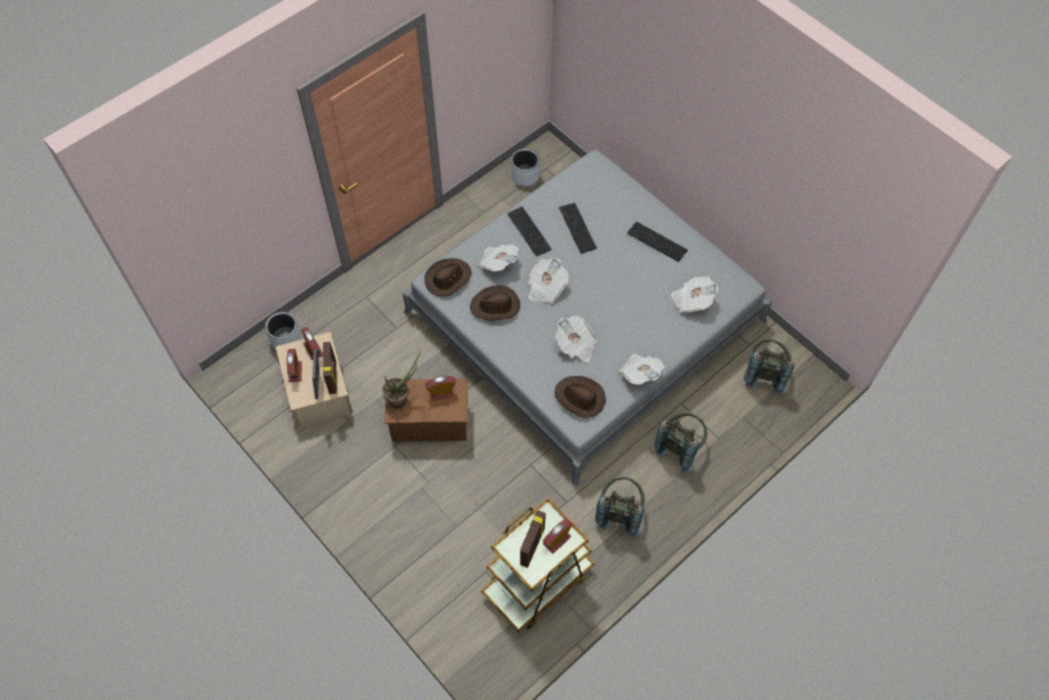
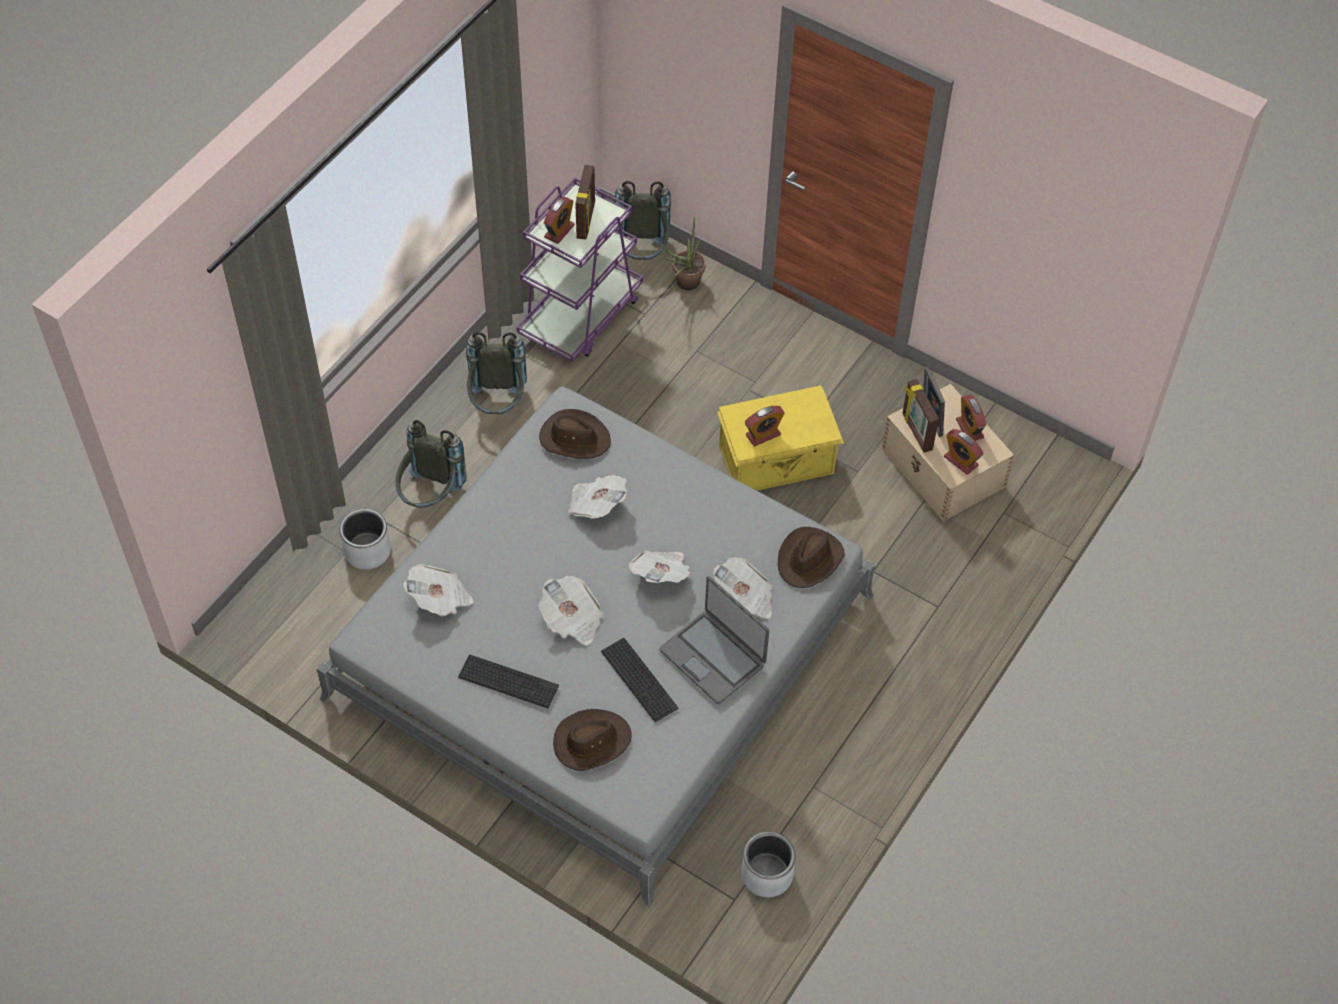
camera: 165 degrees right, 5 degrees down
grey planter [265,312,302,350] -> grey planter moved to [340,509,391,569]
potted plant [382,352,420,408] -> potted plant moved to [662,216,706,290]
brown storage box [385,379,468,442] -> yellow storage box [717,385,844,491]
brown hat [470,285,520,321] -> brown hat moved to [553,709,632,771]
brown cart [481,498,595,633] -> purple cart [517,178,643,362]
keyboard [507,206,552,257] -> laptop [660,576,769,704]
newspaper [619,354,665,385] -> newspaper moved to [538,576,604,645]
grey backpack [744,339,794,394] -> grey backpack moved to [615,181,671,260]

